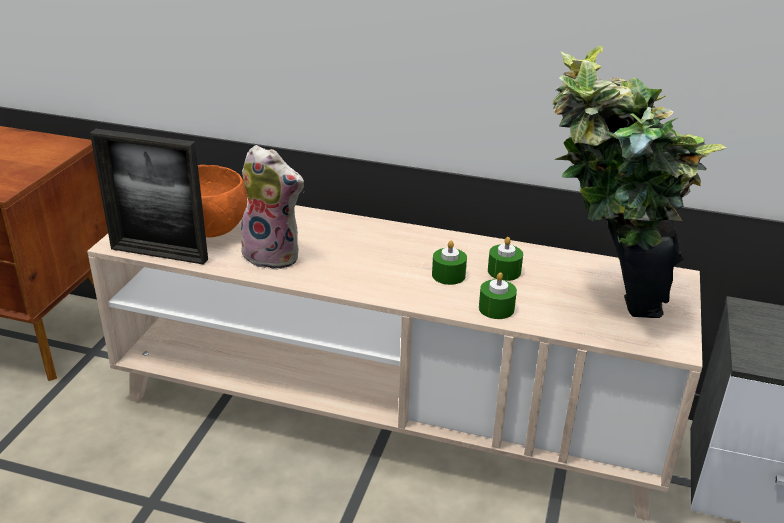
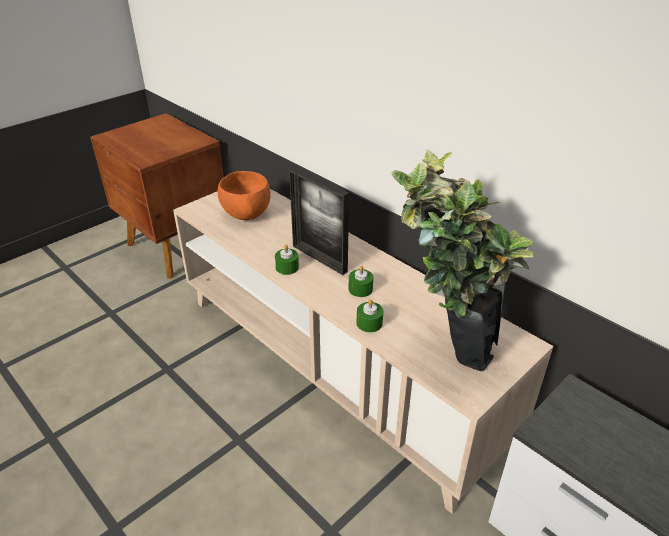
camera: 30 degrees right, 5 degrees up
picture frame [90,129,208,265] -> picture frame moved to [289,167,349,275]
plush toy [241,145,305,270] -> none
green candle [488,237,523,281] -> green candle moved to [275,245,299,275]

